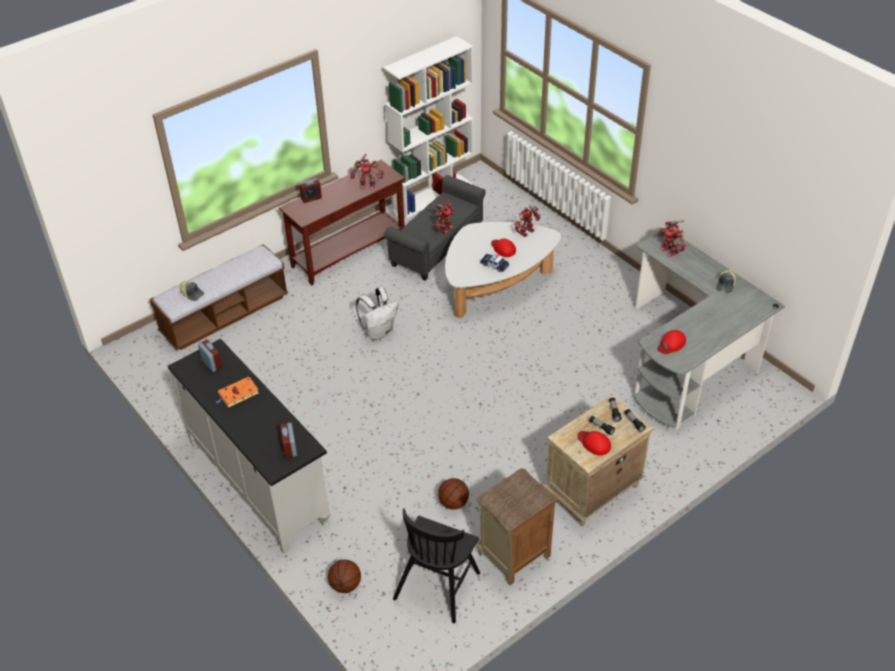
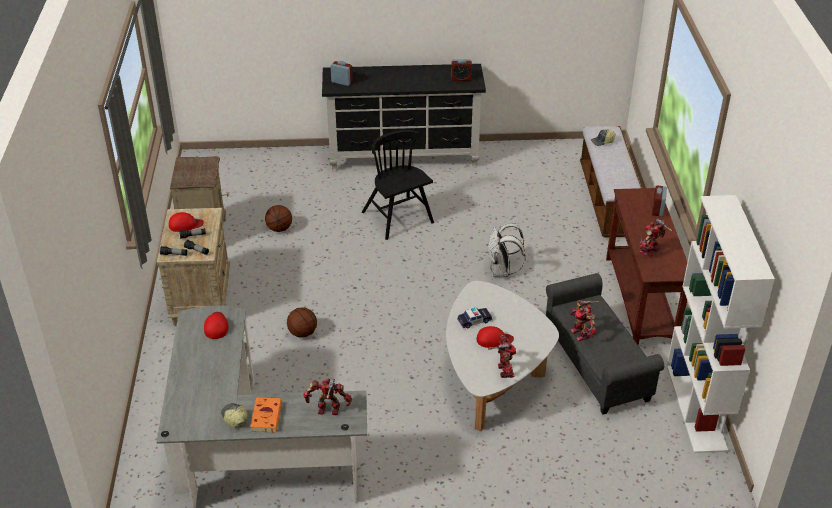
camera: 125 degrees right, 5 degrees down
orange book [216,377,259,408] -> orange book moved to [250,397,282,433]
basketball [328,560,361,593] -> basketball moved to [287,307,317,337]
black chair [393,508,480,624] -> black chair moved to [362,130,434,240]

